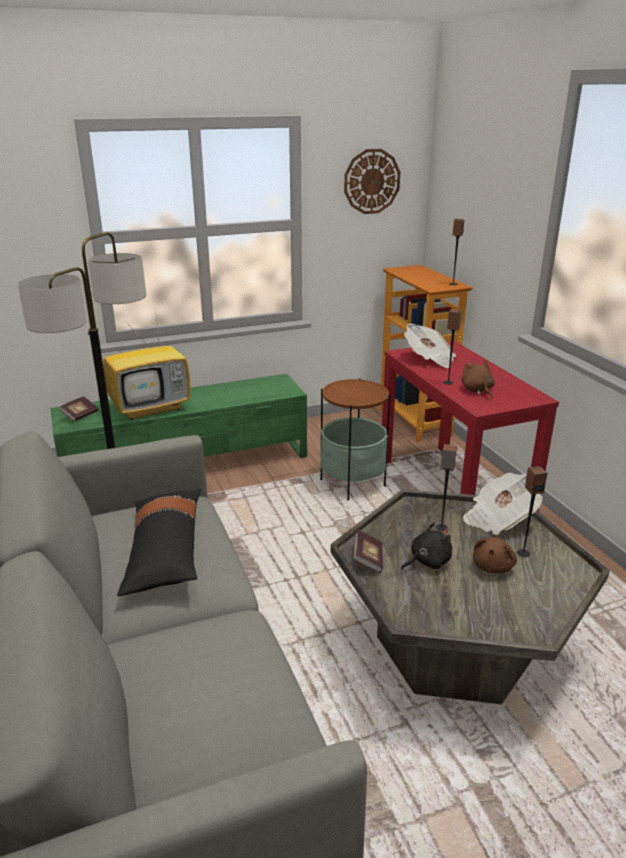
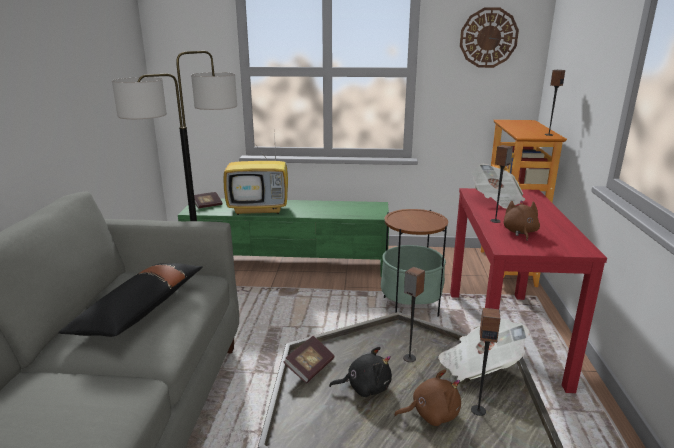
camera: 25 degrees right, 5 degrees down
brown plush toy [473,537,517,573] -> brown plush toy turned 150 degrees counterclockwise [394,369,461,426]

